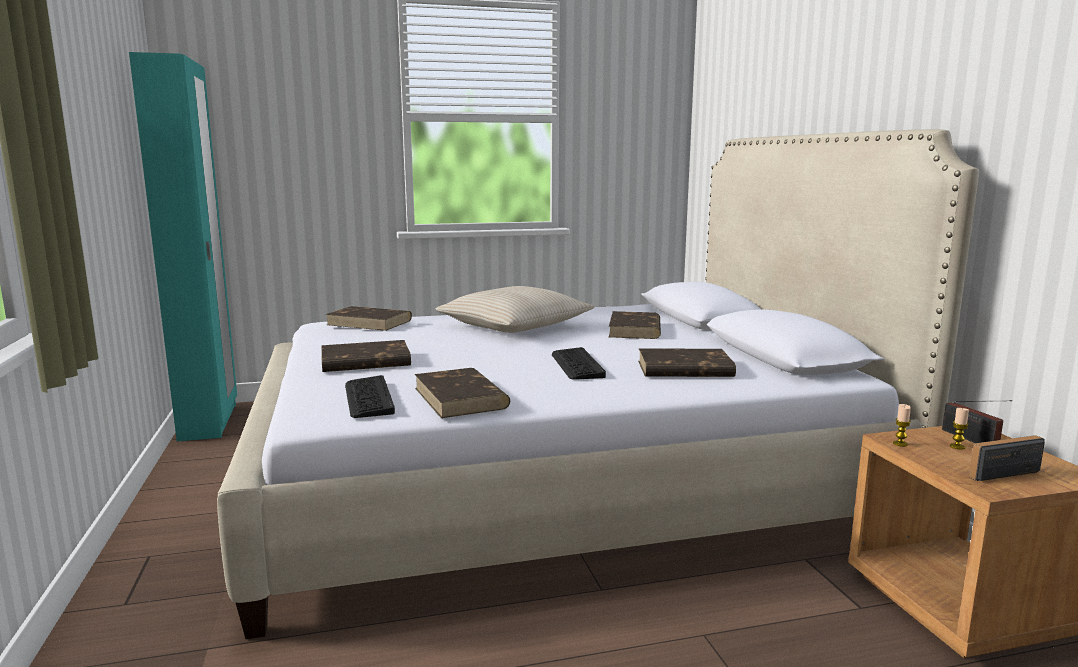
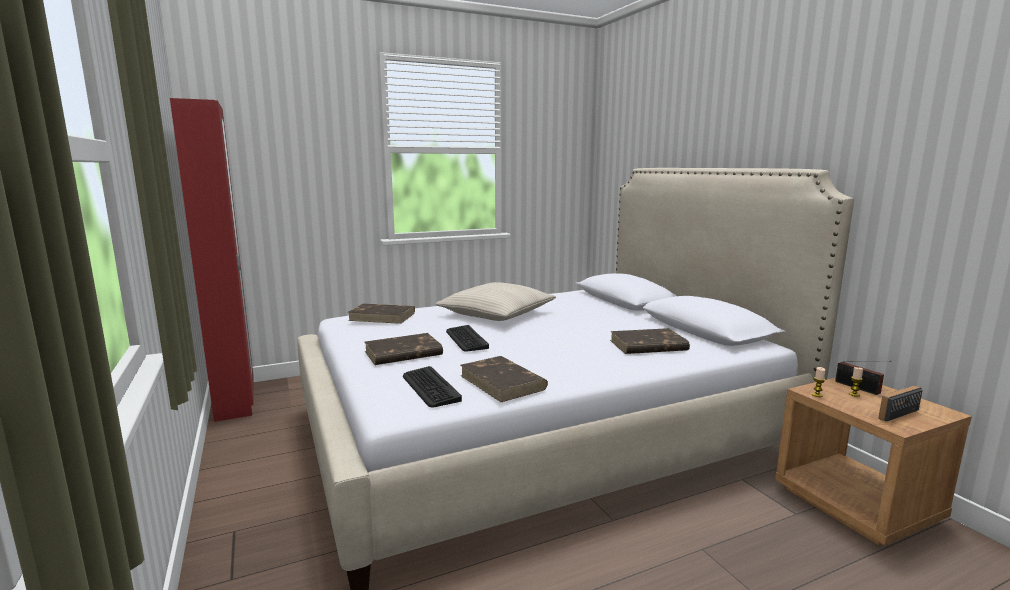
camera: 10 degrees left, 0 degrees up
turquoise wardrobe [129,52,237,442] -> red wardrobe [170,98,254,422]
keyboard [552,347,606,380] -> keyboard moved to [446,325,489,352]
brown book [609,311,661,339] -> none

